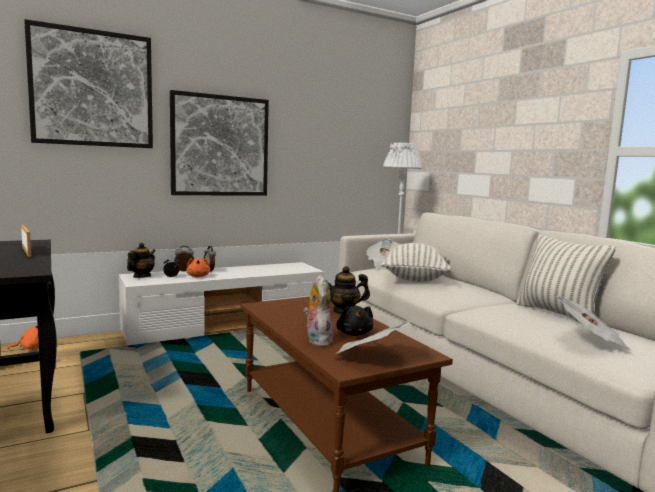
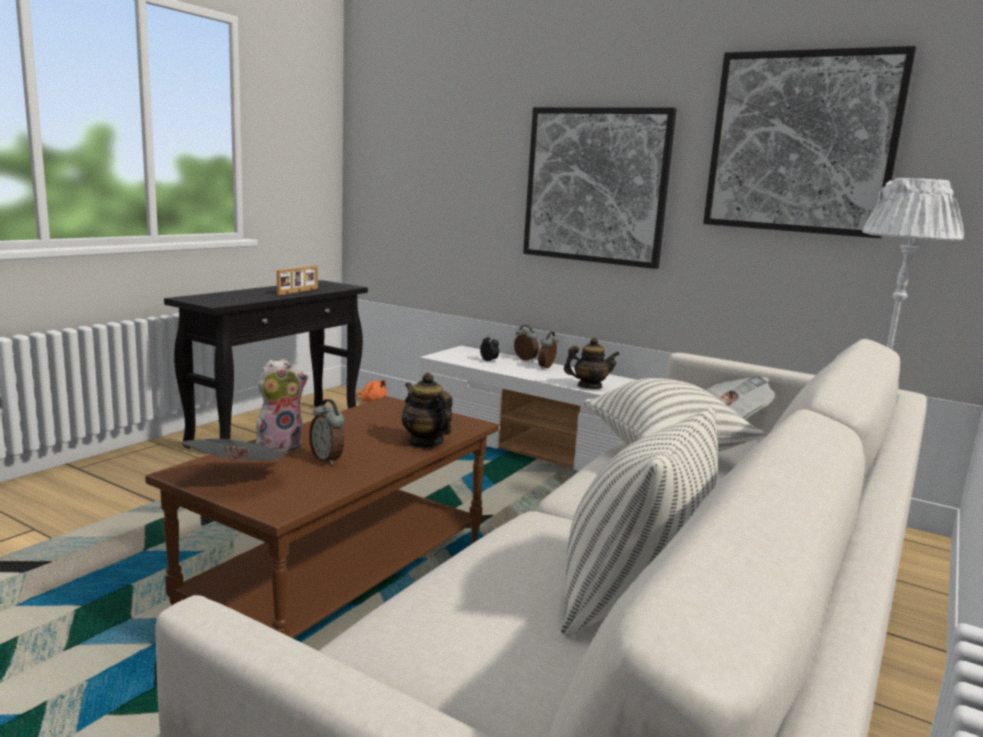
camera: 60 degrees right, 5 degrees up
picture [24,19,153,148] -> picture moved to [703,46,916,238]
teapot [127,243,156,278] -> teapot moved to [564,338,620,389]
orange plush toy [186,258,210,277] -> none
black plush toy [336,306,373,336] -> alarm clock [309,399,345,465]
newspaper [556,296,632,351] -> none

